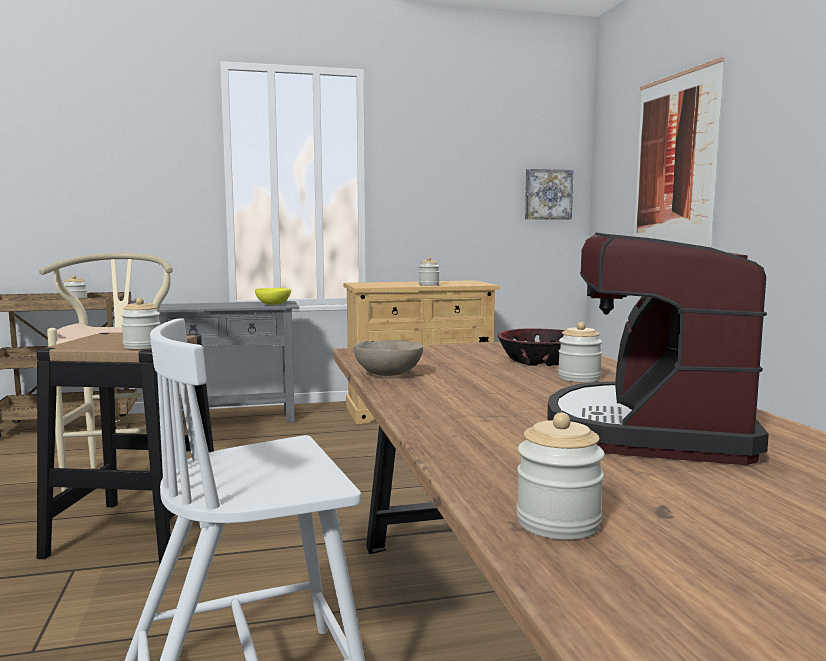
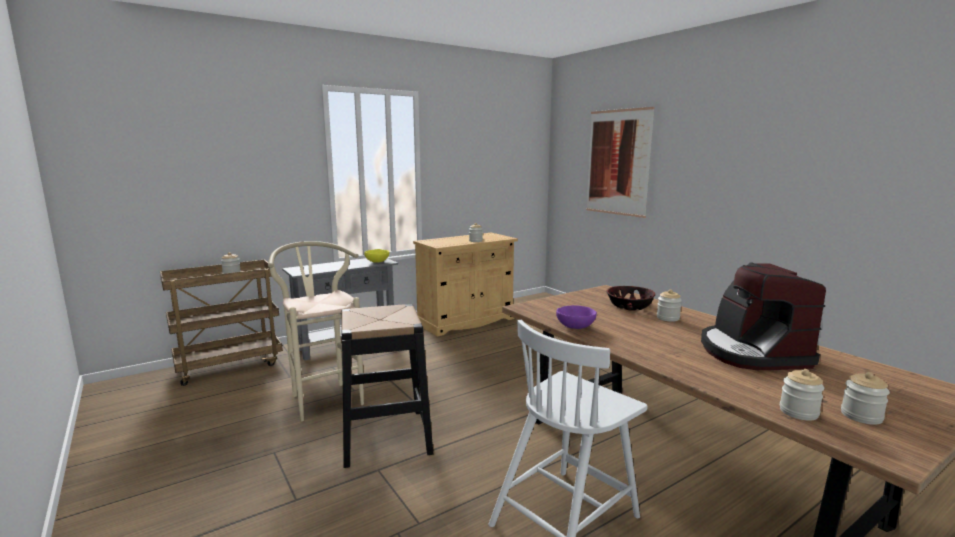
camera: 20 degrees left, 5 degrees up
jar [121,298,161,349] -> jar moved to [841,372,890,425]
beige bowl [354,340,423,376] -> purple bowl [556,305,597,329]
picture [525,169,573,220] -> none

